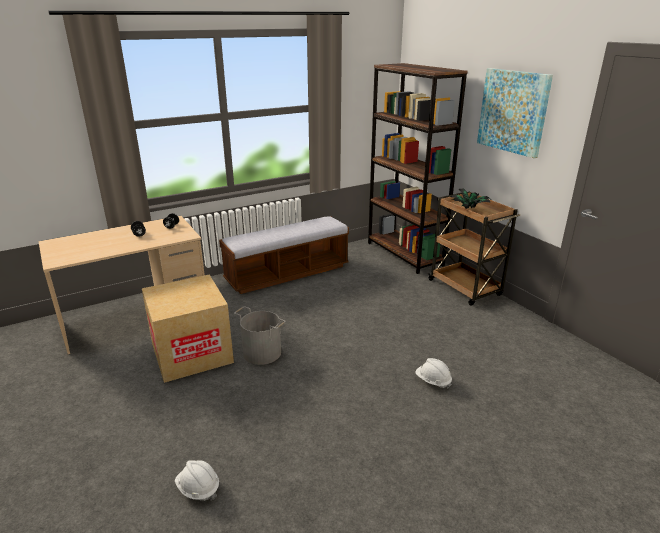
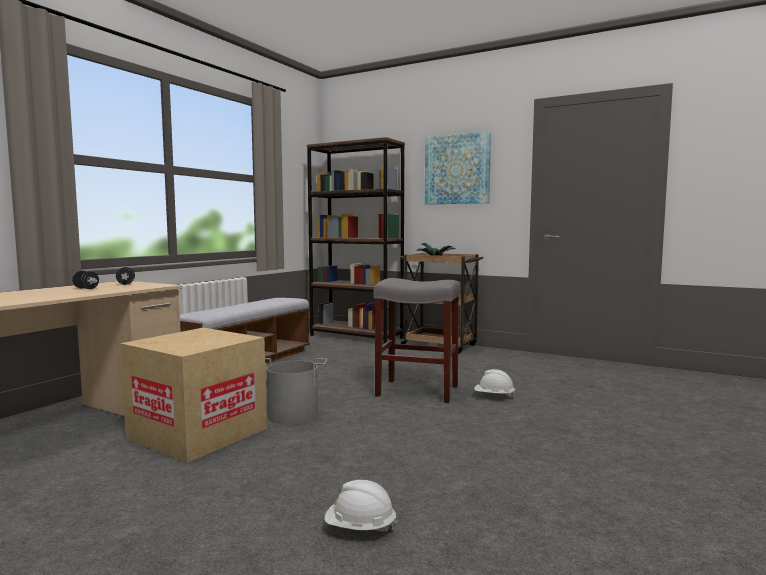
camera: 30 degrees left, 20 degrees down
none -> grey stool [373,278,461,403]

